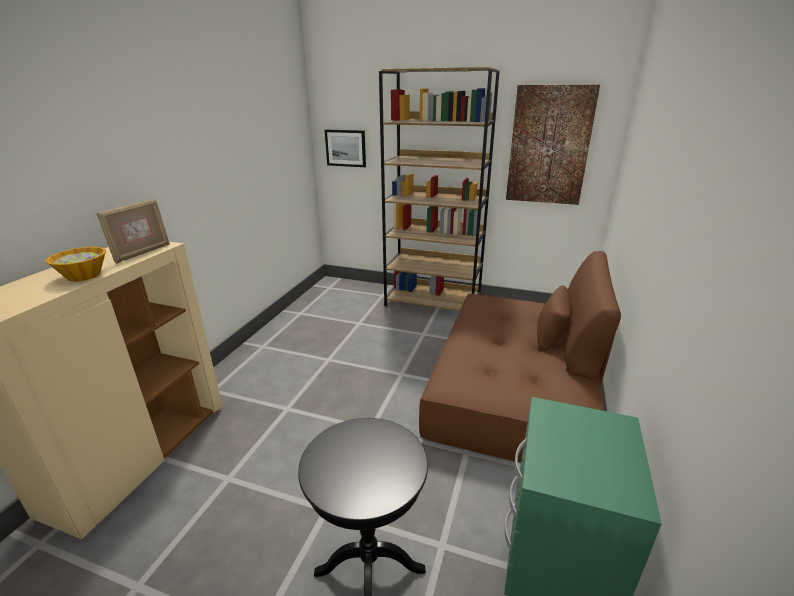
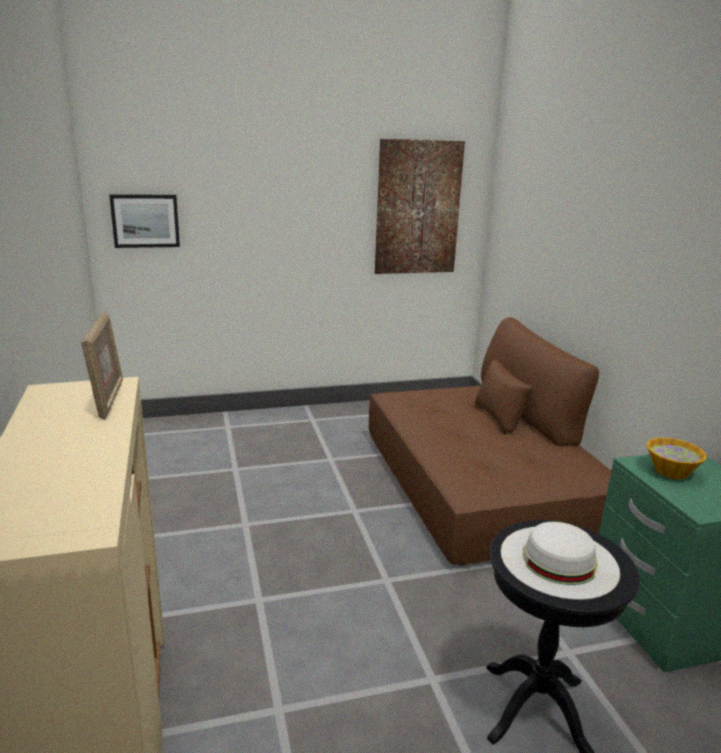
camera: 35 degrees left, 5 degrees down
bowl [46,247,106,282] -> bowl moved to [646,437,707,479]
brown bookcase [379,67,500,311] -> none
none -> white hat [501,522,620,600]

